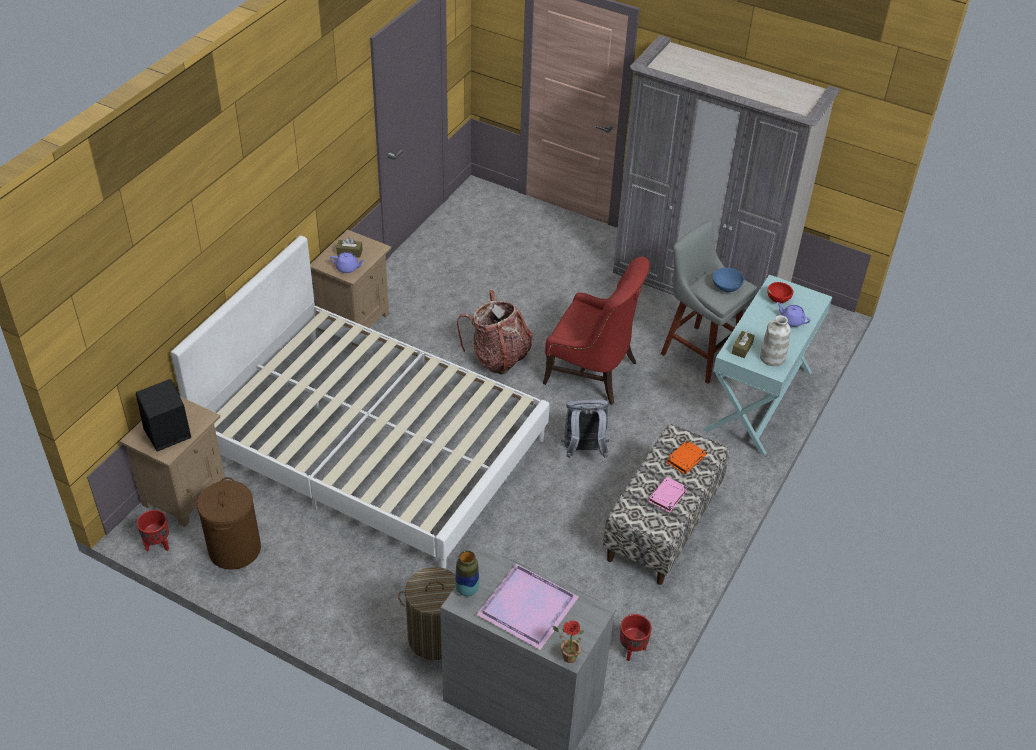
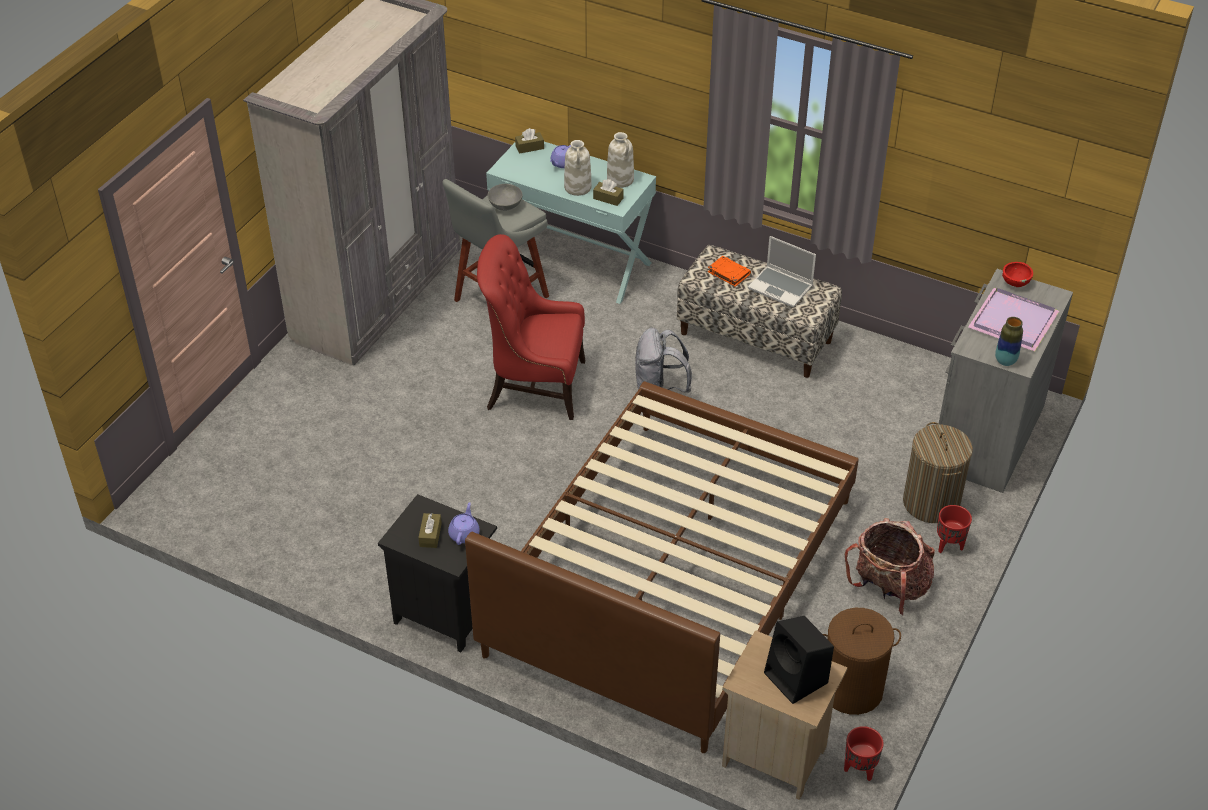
camera: 90 degrees left, 0 degrees up
white bed [171,236,550,569] -> brown bed [465,381,859,753]
beige nightstand [310,229,392,347] -> black nightstand [378,494,497,653]
backpack [457,290,533,374] -> backpack moved to [845,518,935,615]
red chair [543,256,650,405] -> red chair turned 105 degrees counterclockwise [477,234,586,420]
potted plant [552,621,584,663] -> none
red planter [620,614,652,661] -> red planter moved to [937,505,972,553]
pink book [648,477,688,513] -> laptop [748,236,816,307]
blue bowl [713,268,744,292] -> grey bowl [488,184,523,211]
red bowl [767,282,793,304] -> red bowl moved to [1002,262,1033,287]
none -> brown tissue box [515,128,544,154]
none -> white vase [564,140,592,196]

